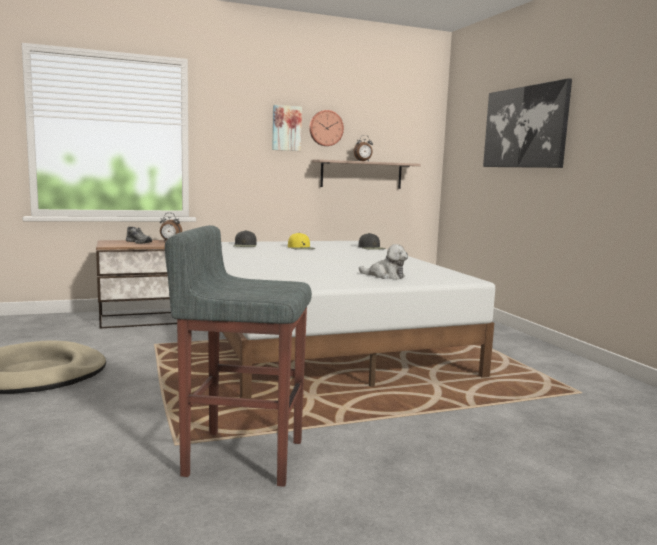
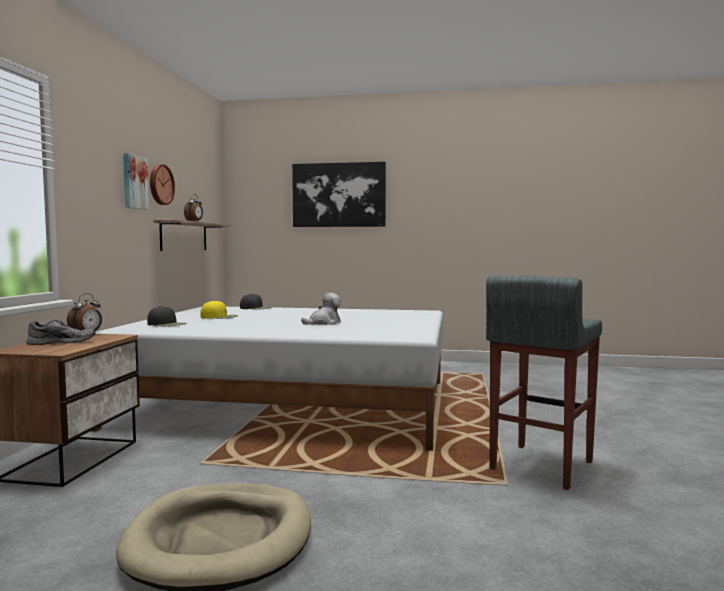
camera: 60 degrees left, 5 degrees down
plush toy [359,244,408,279] -> plush toy moved to [301,293,341,325]

